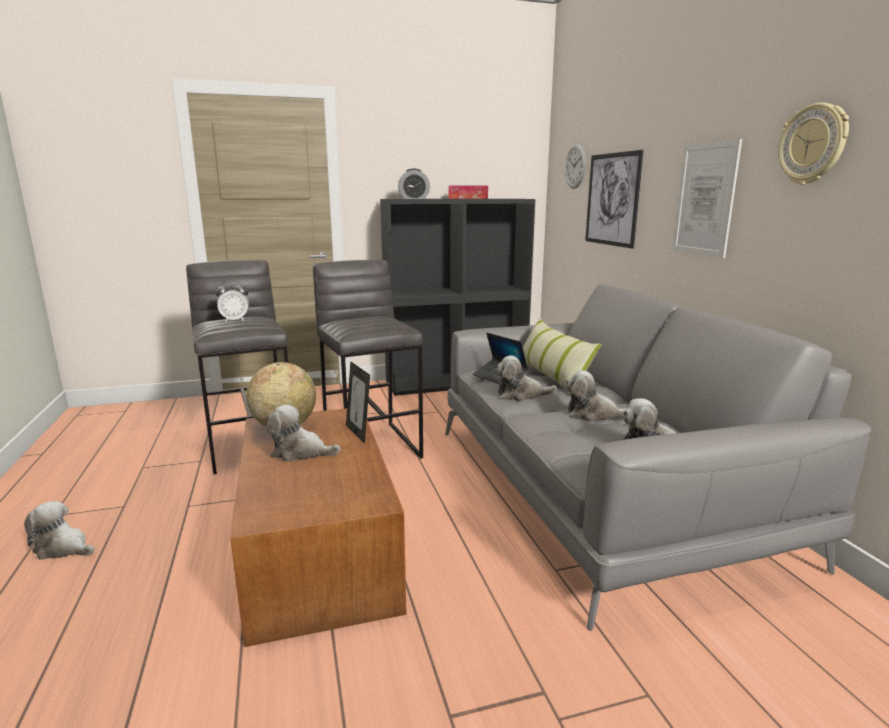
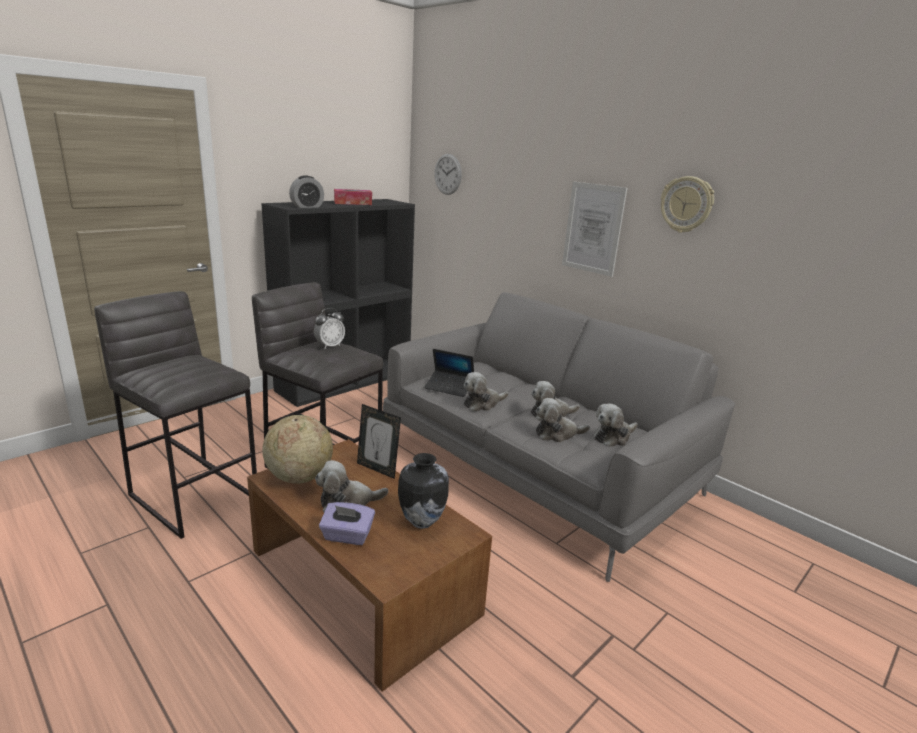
camera: 30 degrees left, 5 degrees up
plush toy [24,501,94,560] -> plush toy moved to [536,398,590,442]
alarm clock [216,280,249,322] -> alarm clock moved to [314,308,345,349]
pillow [523,318,602,395] -> none
picture [585,150,644,249] -> none
none -> purple tissue box [319,502,375,545]
none -> vase [398,453,449,529]

